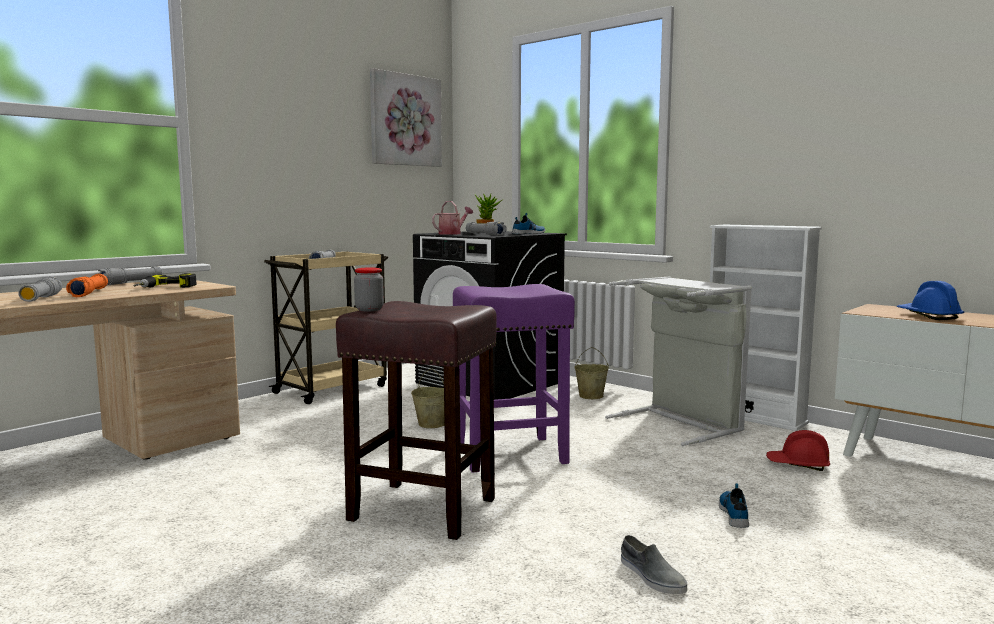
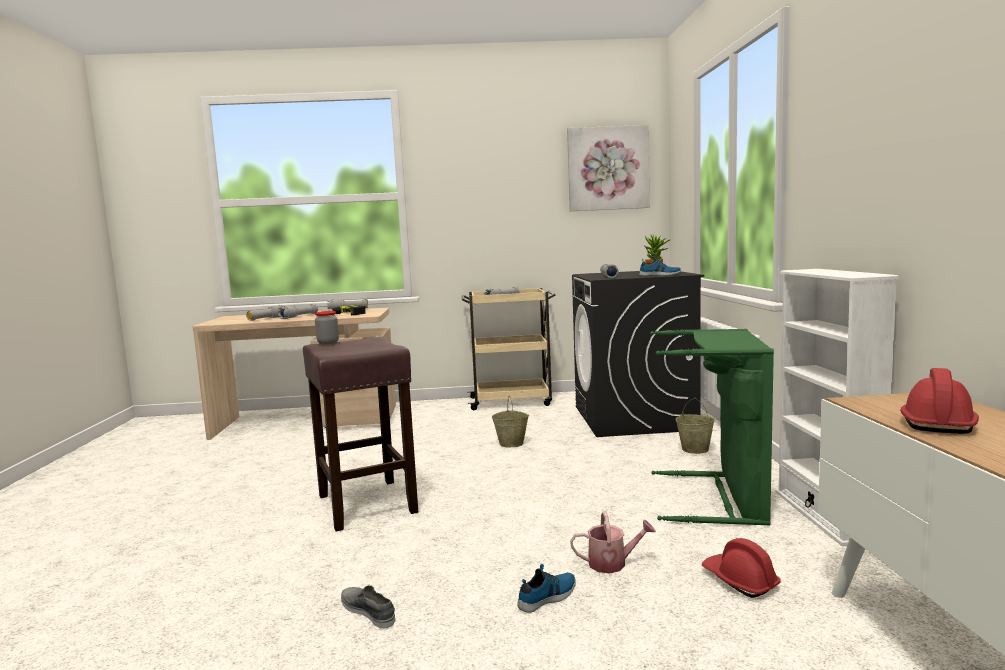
camera: 45 degrees right, 0 degrees up
orange flashlight [66,274,108,297] -> grey flashlight [277,304,318,319]
watering can [432,201,473,235] -> watering can moved to [570,511,656,574]
purple stool [453,284,575,473] -> none
grey laundry basket [605,276,752,446] -> green laundry basket [650,329,774,525]
grey shoe [621,535,687,594] -> grey shoe turned 120 degrees clockwise [341,586,395,628]
blue hard hat [897,281,964,320] -> red hard hat [900,368,979,434]

